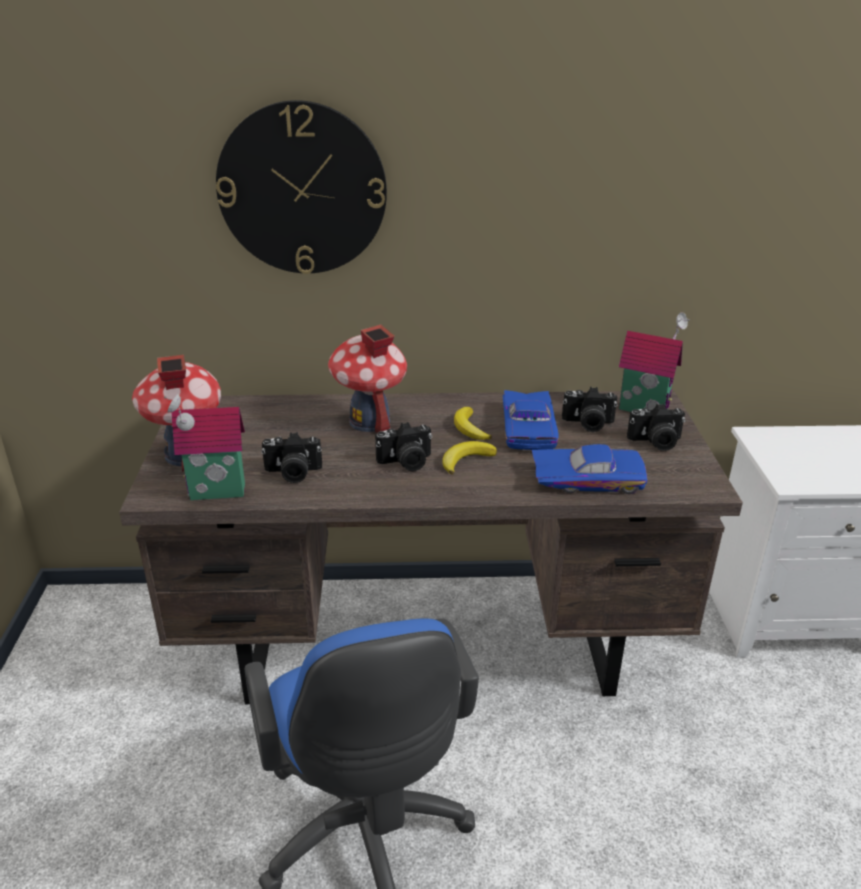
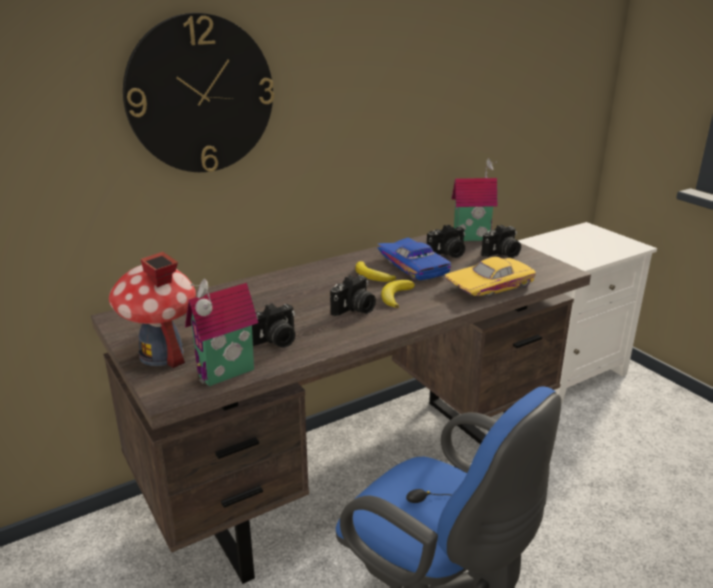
camera: 30 degrees left, 5 degrees down
toy house [328,325,407,433] -> none
blue toy car [532,444,647,494] -> yellow toy car [444,257,536,297]

